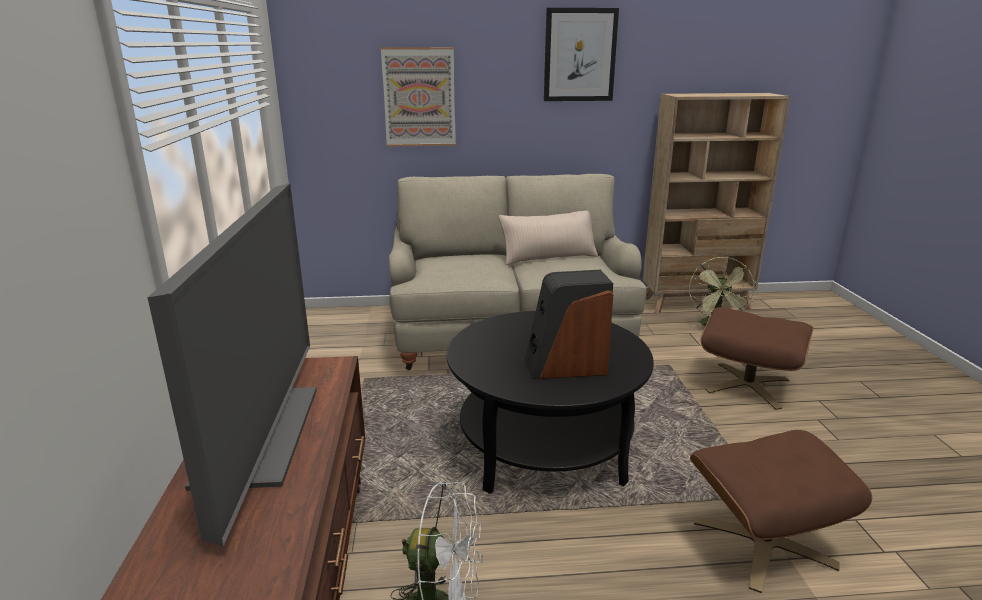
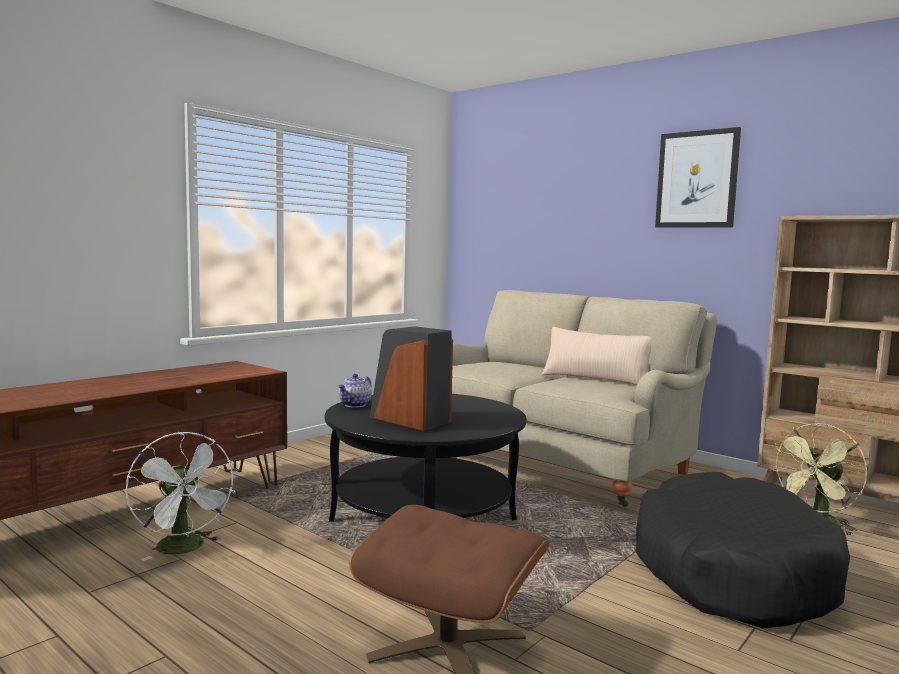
camera: 45 degrees right, 15 degrees down
television [147,183,317,546] -> none
picture [381,47,456,147] -> none
brown ottoman [701,307,814,410] -> black dog bed [635,472,850,628]
none -> teapot [338,374,372,408]

